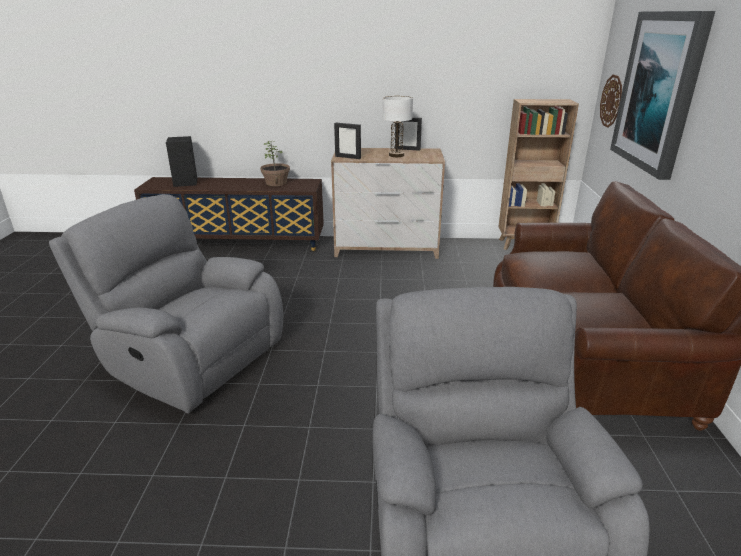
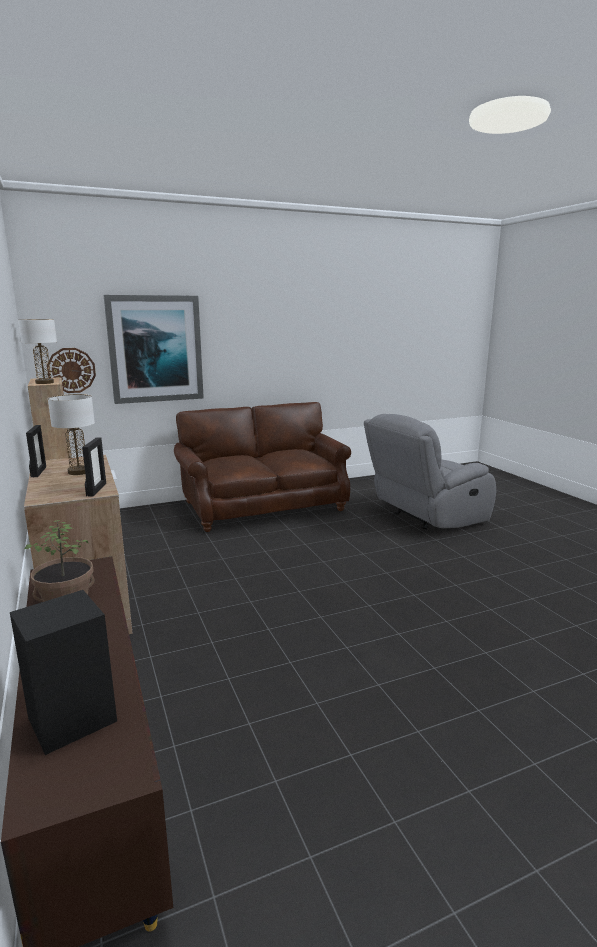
camera: 115 degrees left, 10 degrees down
grey armchair [49,194,283,414] -> none
none -> table lamp [18,319,57,384]

